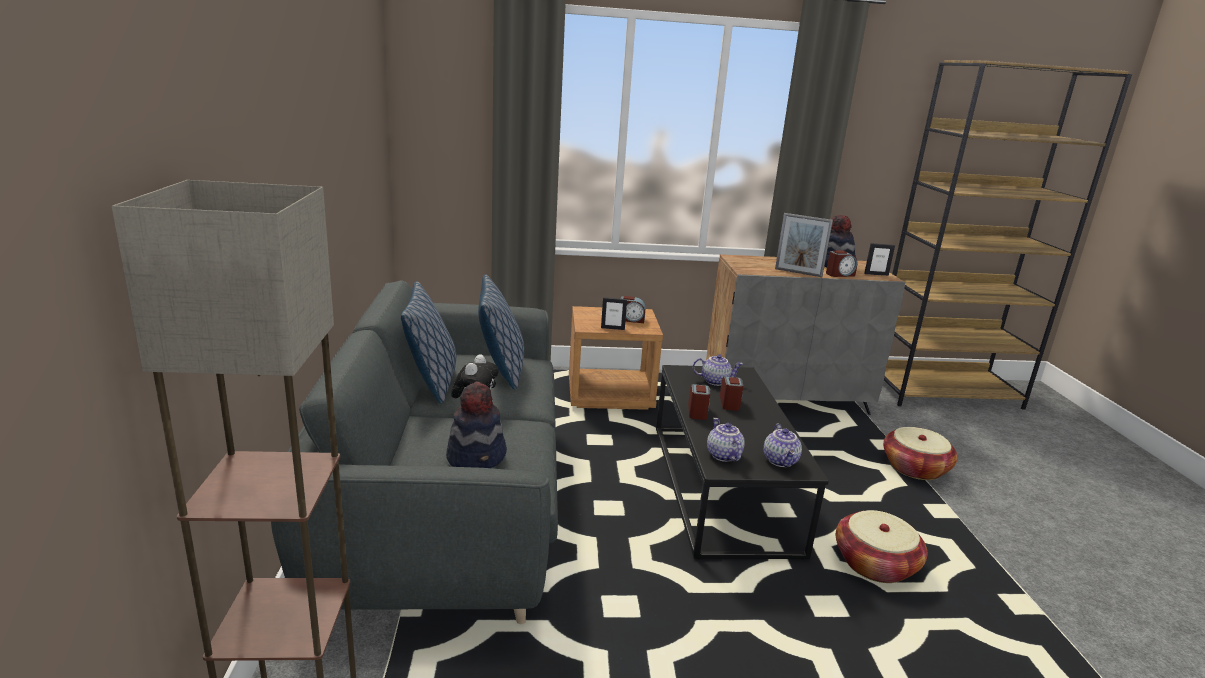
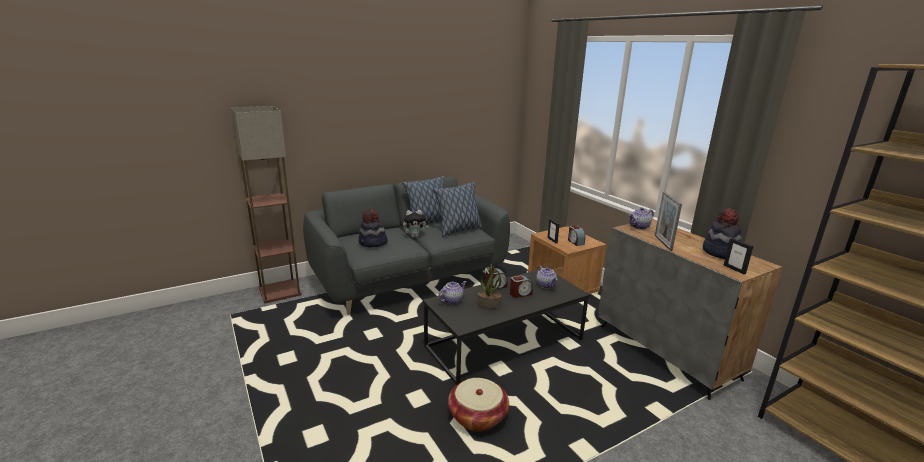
camera: 65 degrees right, 0 degrees up
teapot [764,423,802,467] -> teapot moved to [629,208,654,230]
alarm clock [826,251,858,277] -> none
basket [883,427,958,480] -> none
none -> potted plant [477,264,501,309]

